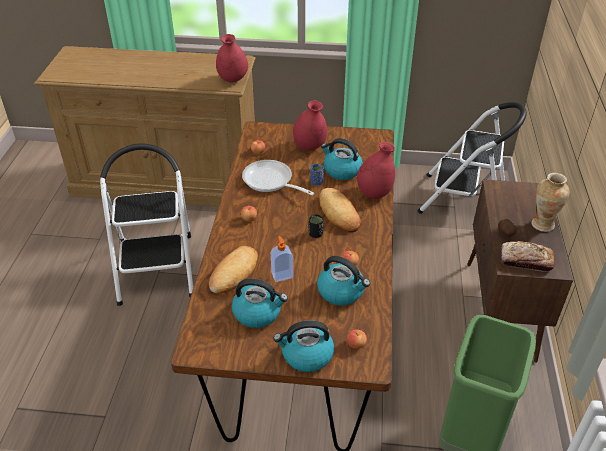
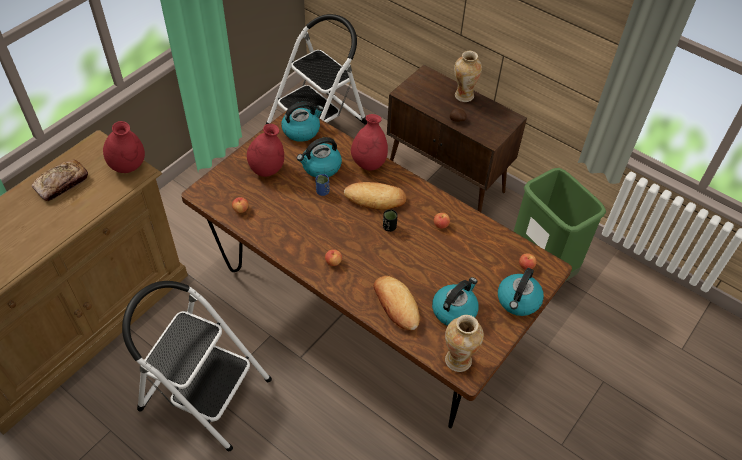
camera: 60 degrees left, 10 degrees up
frying pan [242,160,314,195] -> none
soap dispenser [271,236,293,282] -> none
kettle [317,256,370,305] -> kettle moved to [281,101,324,142]
bread [501,241,555,272] -> bread moved to [31,160,88,201]
none -> vase [445,315,484,372]

